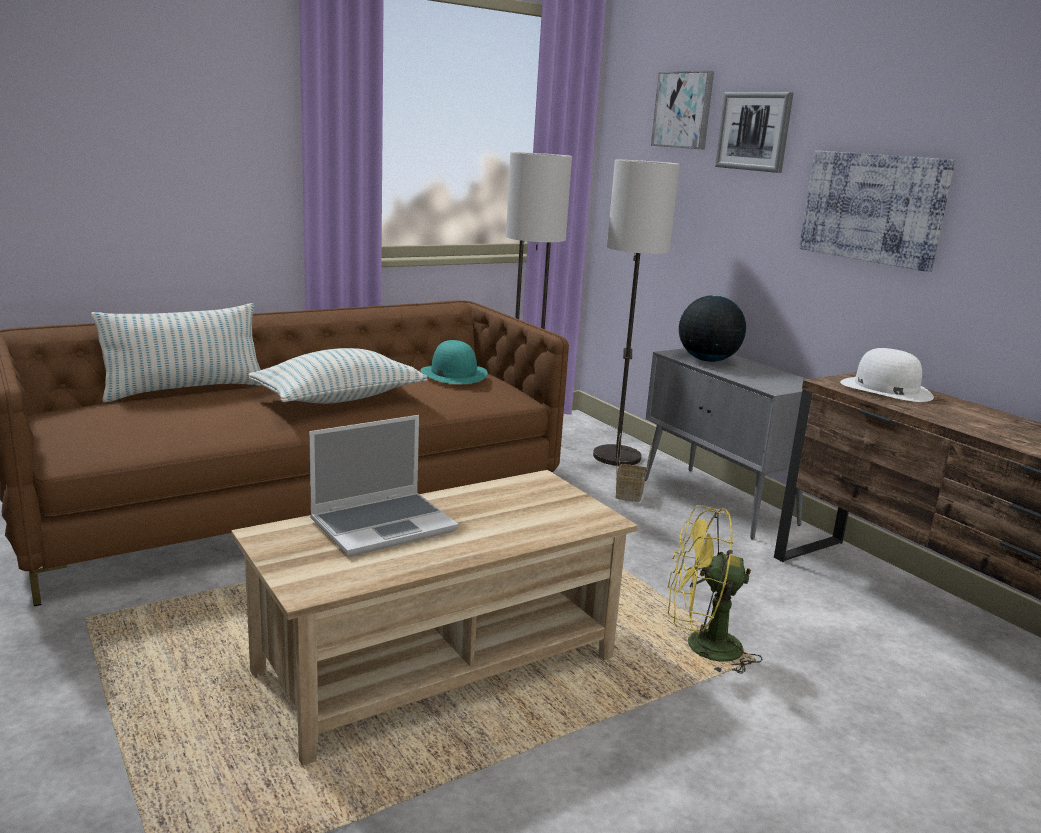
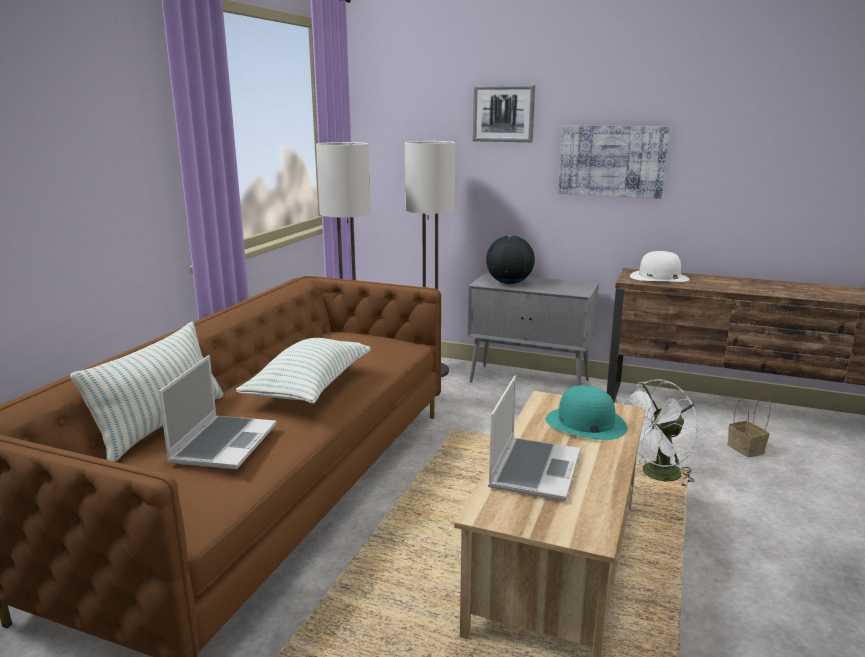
camera: 35 degrees left, 0 degrees up
turquoise hat [421,340,488,384] -> turquoise hat moved to [546,385,627,440]
basket [615,433,653,502] -> basket moved to [727,394,771,457]
picture [651,71,714,149] -> none
yellow fan [668,505,762,674] -> white fan [622,379,698,487]
none -> laptop [158,355,277,469]

